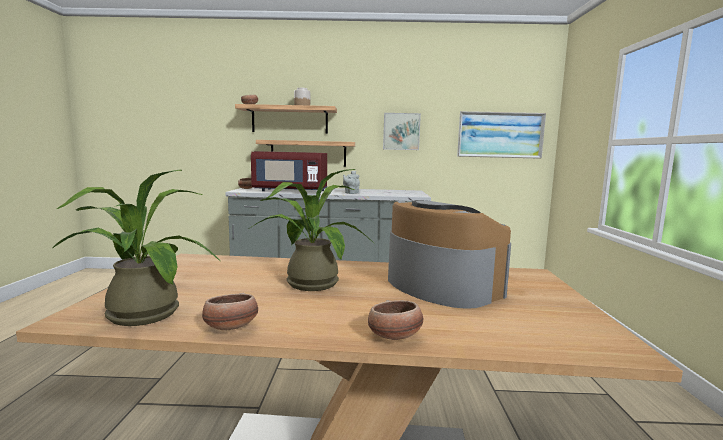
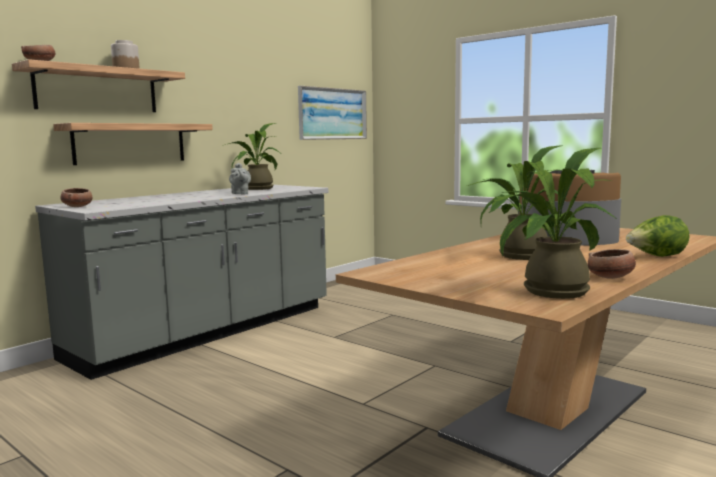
camera: 50 degrees left, 0 degrees up
red microwave [251,151,327,191] -> none
bowl [368,300,423,340] -> lettuce [626,215,690,257]
picture [383,113,421,150] -> none
none -> potted plant [222,123,280,190]

